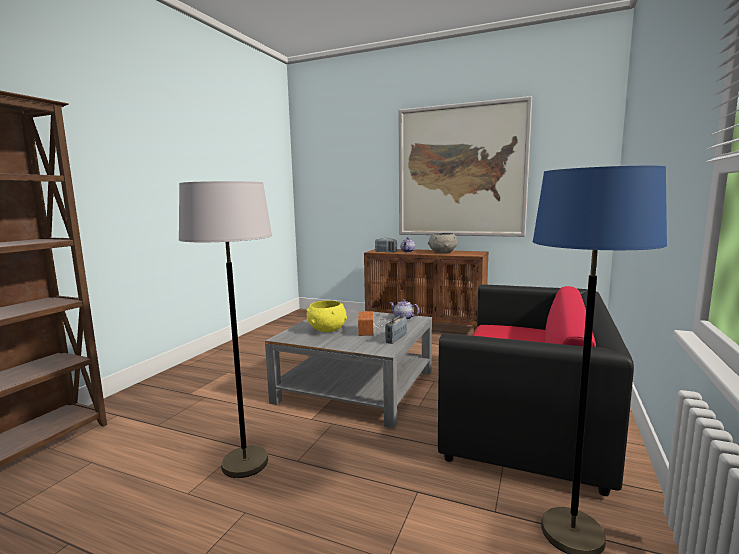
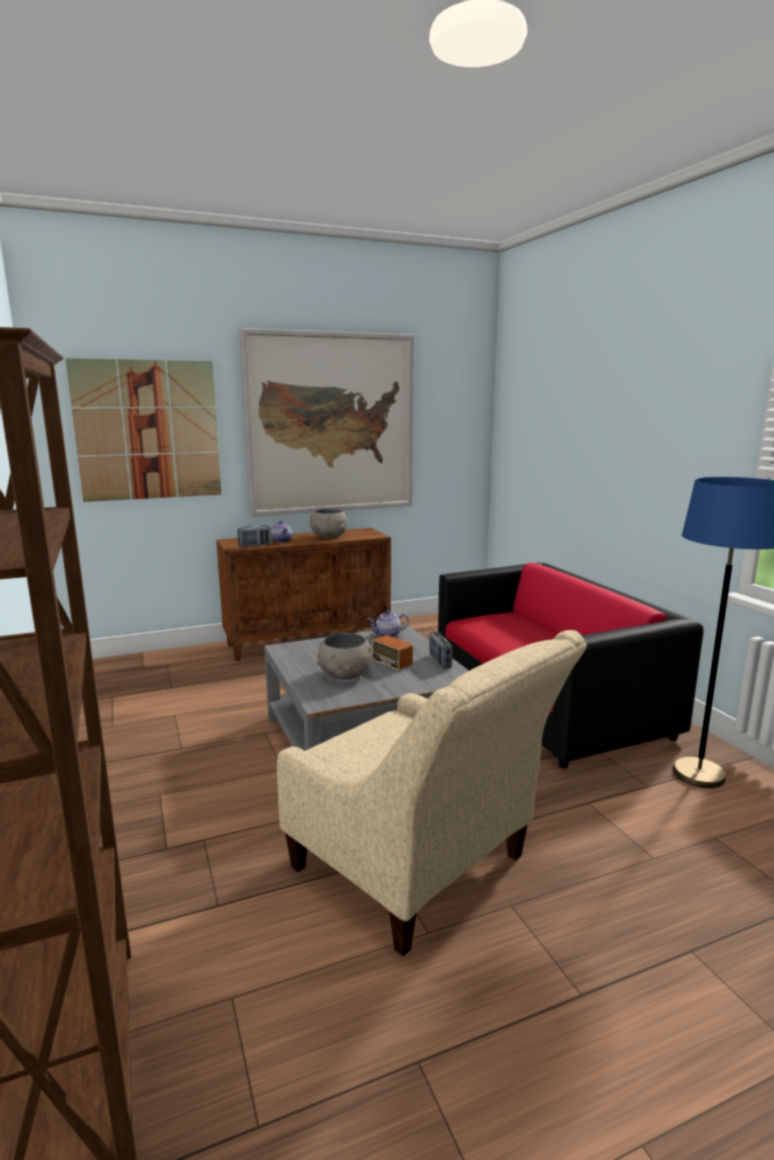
camera: 45 degrees left, 5 degrees up
grey floor lamp [179,181,272,478] -> beige armchair [277,630,587,956]
yellow bowl [306,300,347,332] -> grey bowl [316,633,374,679]
none -> picture [65,358,221,502]

